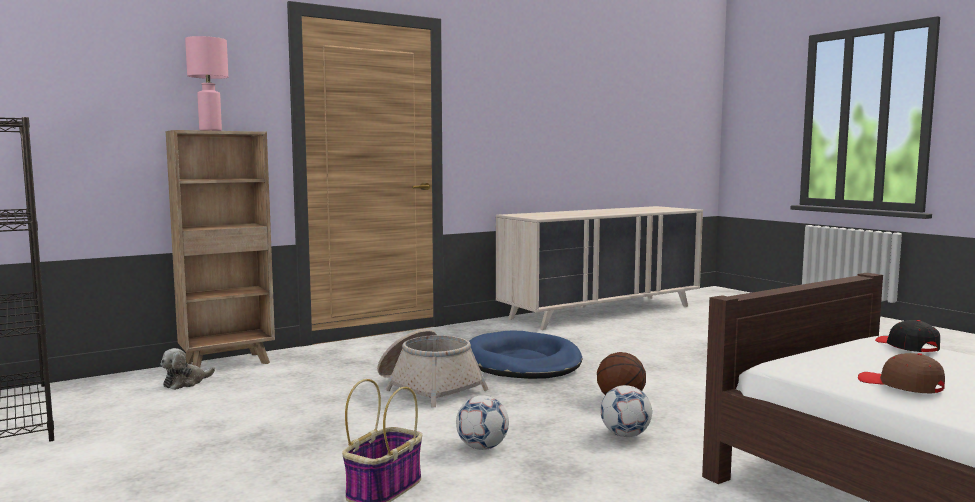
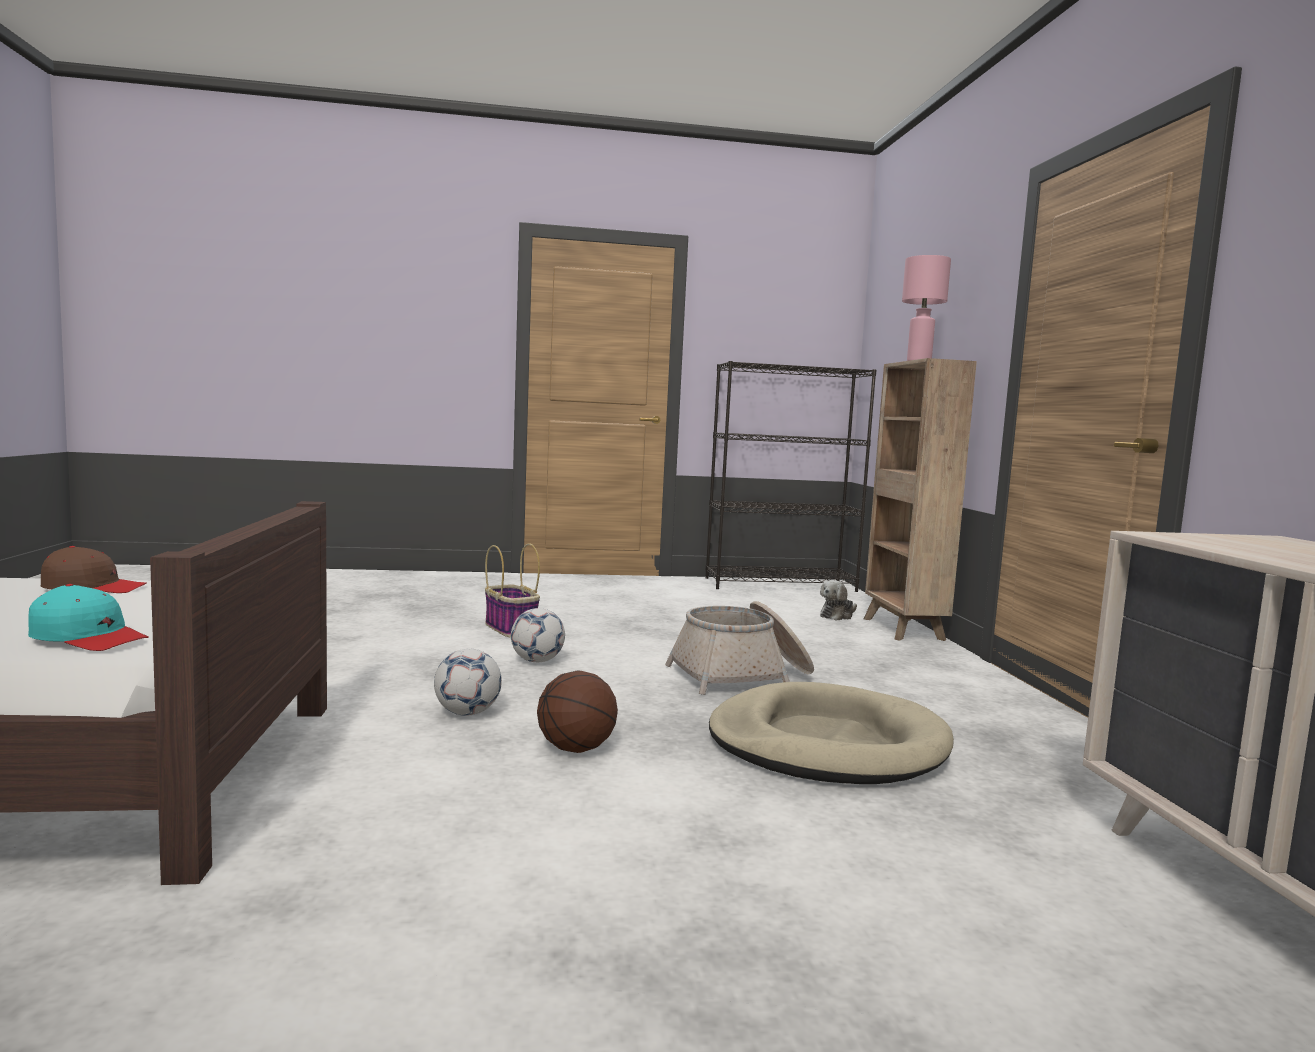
camera: 115 degrees right, 0 degrees up
plush toy [160,348,215,390] -> plush toy turned 105 degrees counterclockwise [820,580,857,621]
blue dog bed [469,331,583,379] -> beige dog bed [709,682,954,784]
black cap [875,320,940,352] -> turquoise cap [28,584,149,651]

